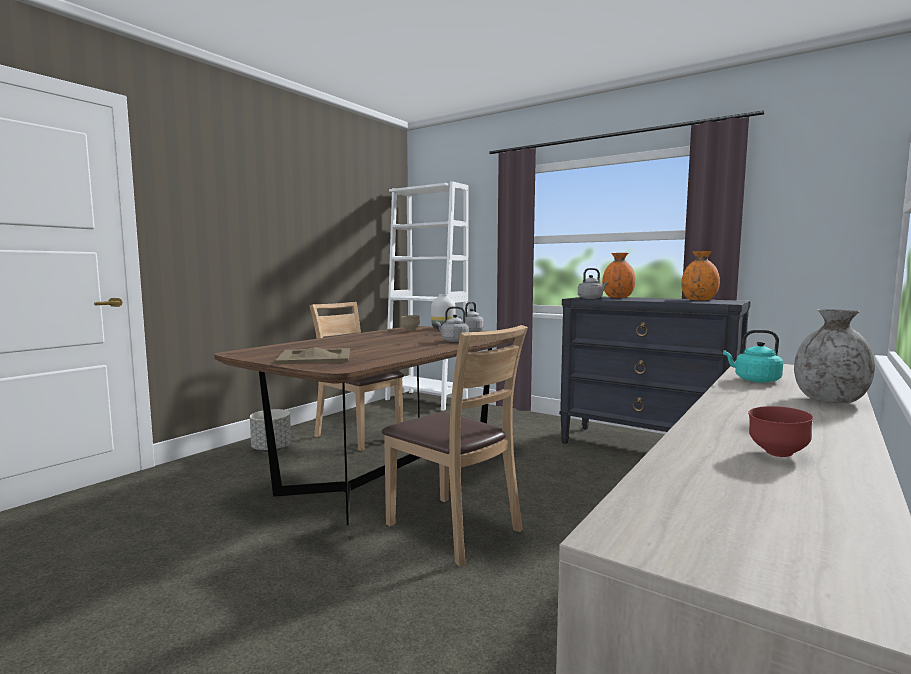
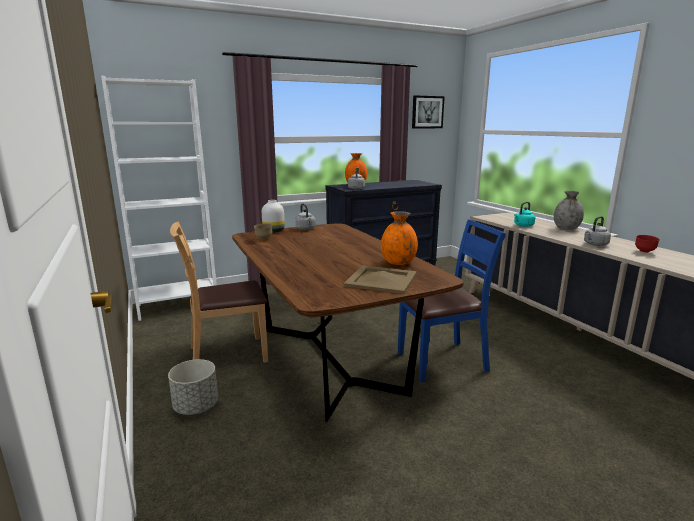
camera: 60 degrees left, 10 degrees up
brown chair [382,325,528,567] -> blue chair [398,220,506,382]
grey kettle [436,306,469,342] -> grey kettle moved to [584,216,611,246]
orange vase [681,251,720,301] -> orange vase moved to [381,211,418,265]
none -> picture [412,95,445,128]

